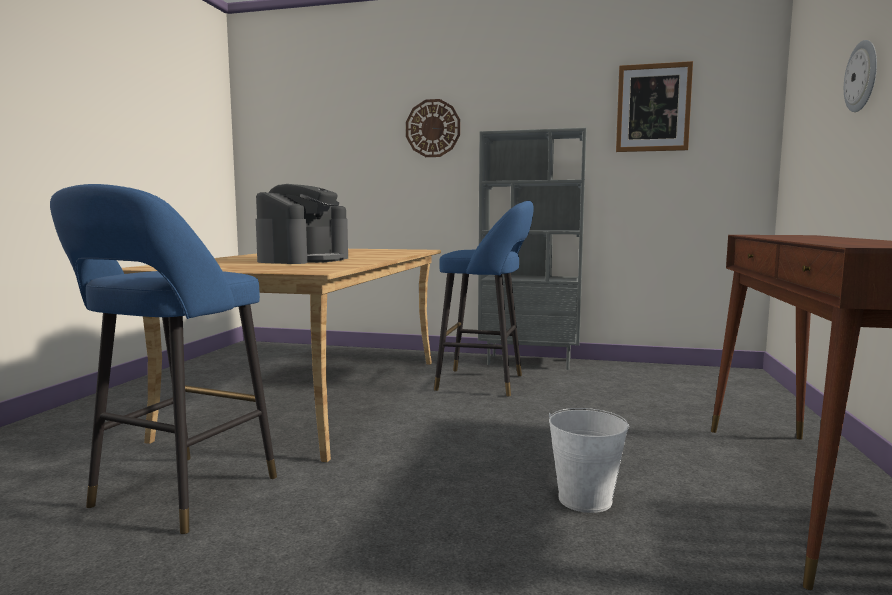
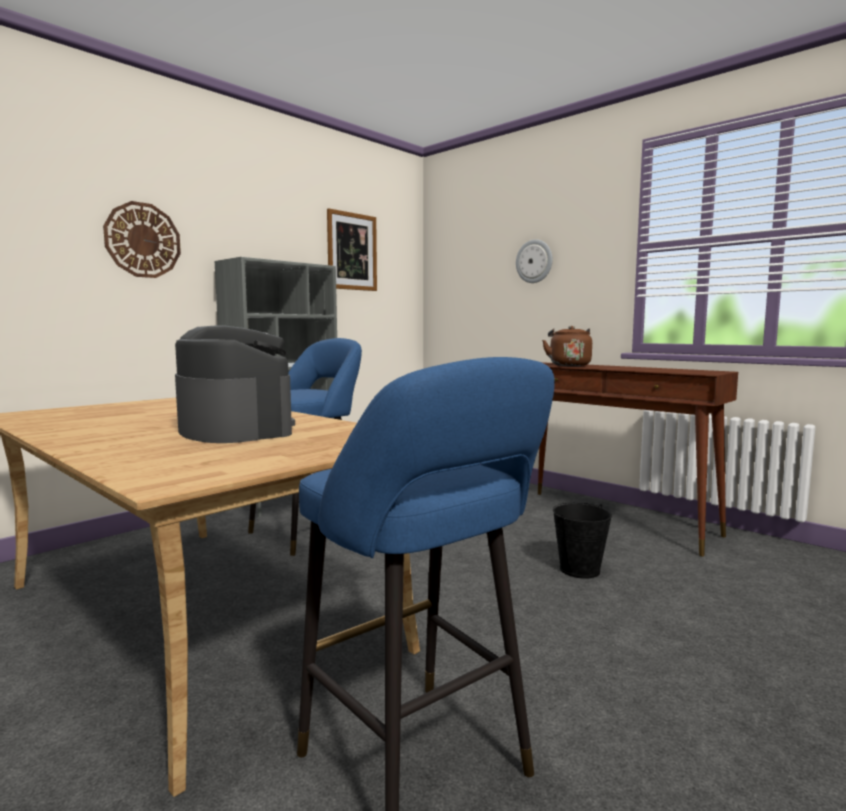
camera: 60 degrees left, 0 degrees up
white bucket [549,408,630,513] -> black bucket [553,502,612,579]
none -> brown kettle [542,326,592,366]

